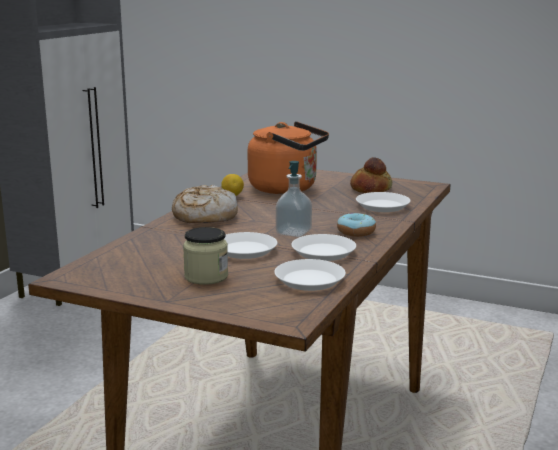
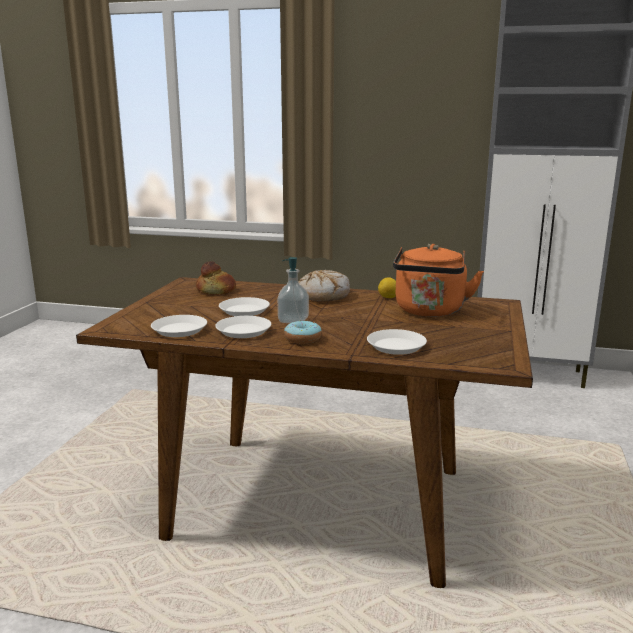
camera: 80 degrees right, 0 degrees up
jar [183,227,228,285] -> none
bread [350,157,392,193] -> bread moved to [196,261,236,294]

